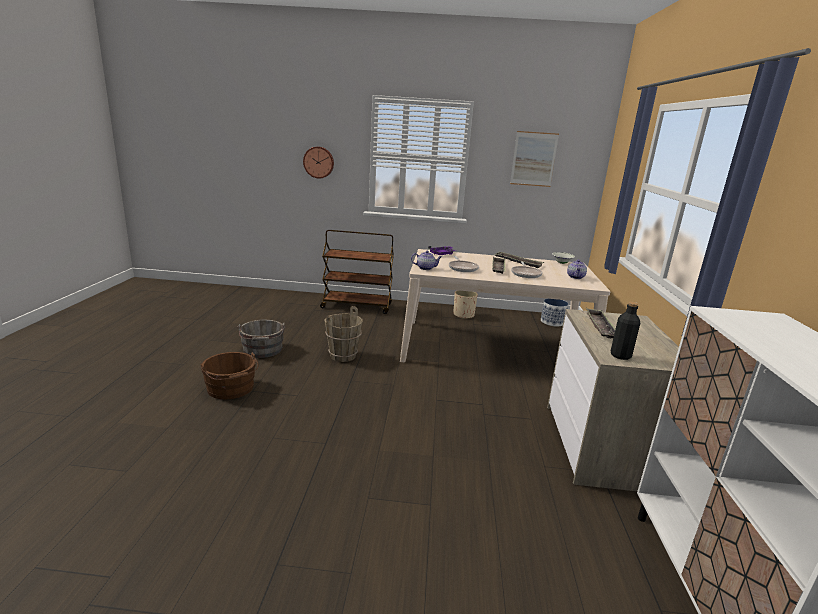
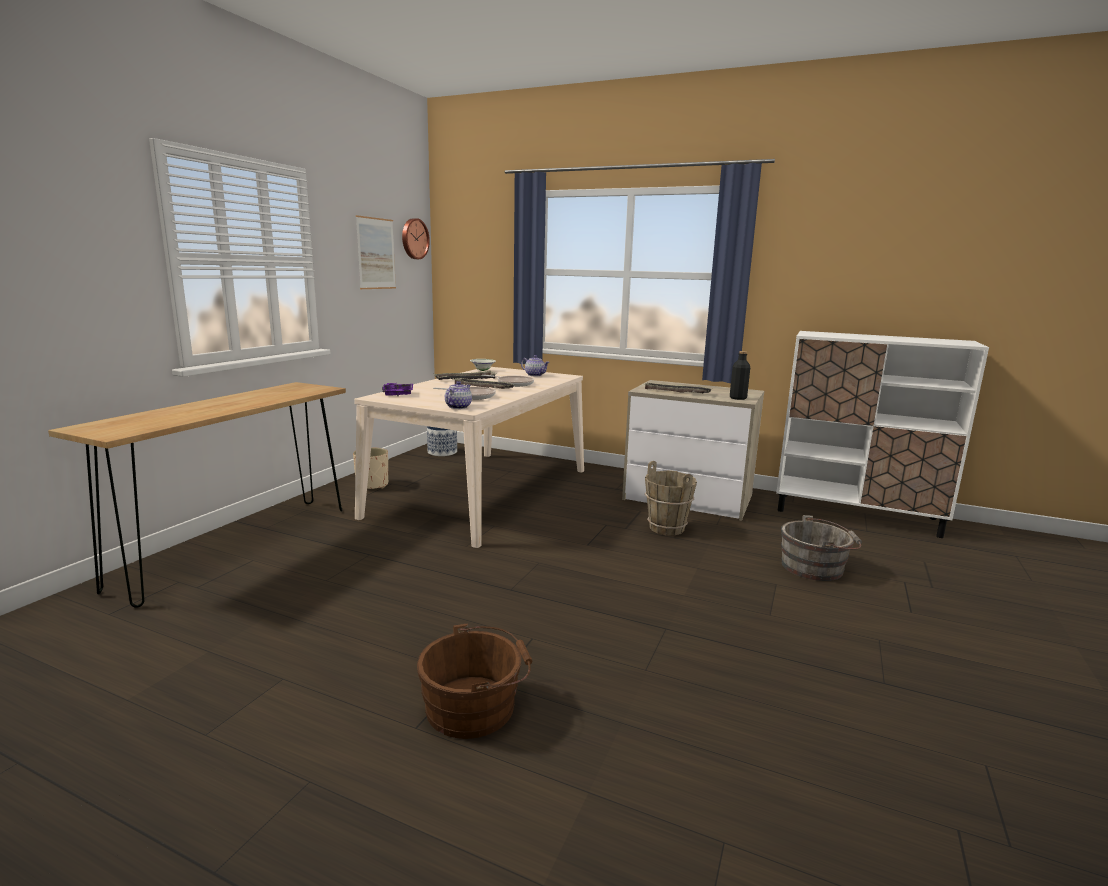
camera: 70 degrees left, 5 degrees down
grey bucket [238,320,285,358] -> grey bucket moved to [781,515,862,581]
wall clock [303,147,334,178] -> wall clock moved to [402,218,430,259]
brown cart [320,230,394,314] -> brown console table [48,382,346,608]
brown bucket [324,306,363,362] -> brown bucket moved to [645,461,697,536]

